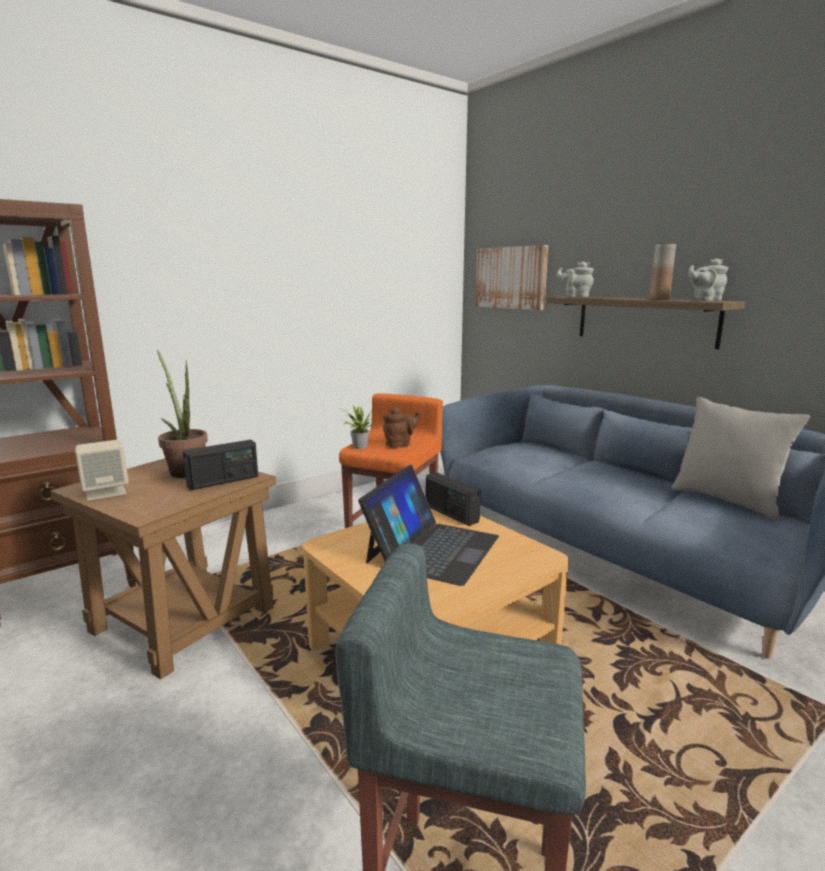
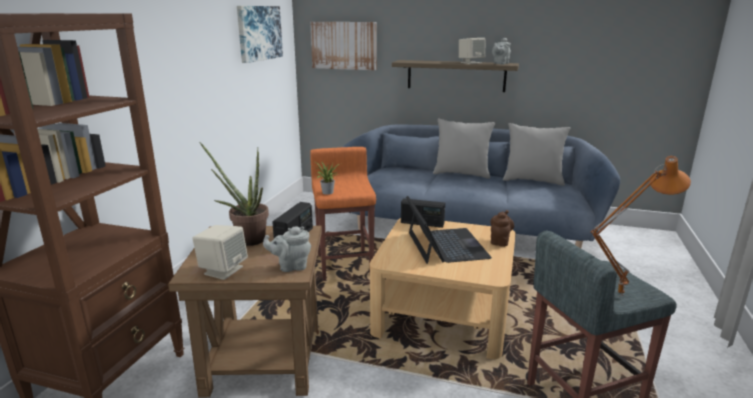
camera: 35 degrees left, 5 degrees up
brown teapot [383,407,420,448] -> brown teapot moved to [490,210,514,247]
grey teapot [556,262,594,297] -> grey teapot moved to [263,226,311,272]
brown vase [649,243,676,300] -> beige speaker [459,38,486,64]
none -> picture [237,6,283,63]
none -> grey pillow [433,119,495,179]
none -> orange table lamp [591,156,691,297]

